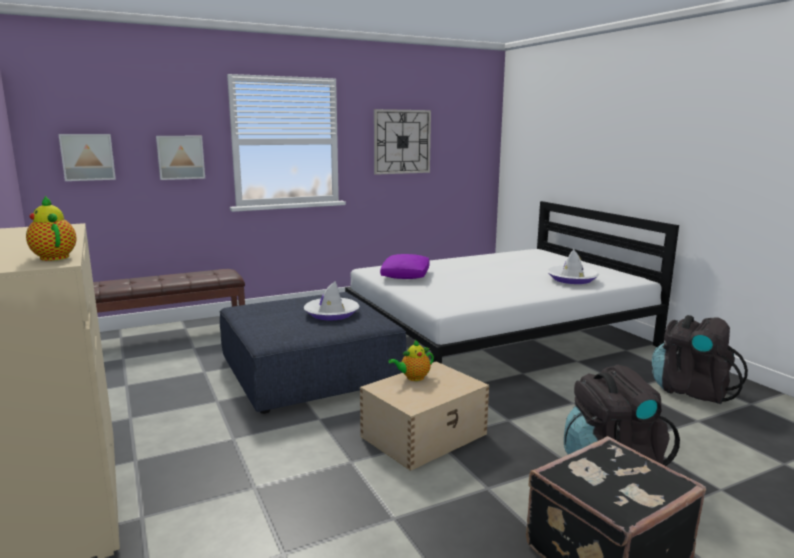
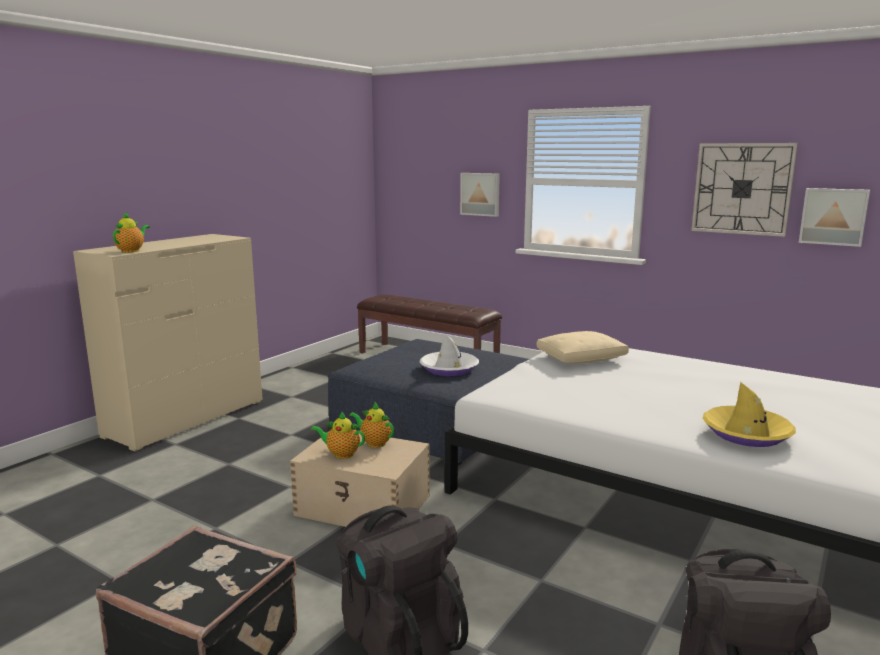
camera: 60 degrees right, 0 degrees up
picture [58,134,116,181] -> picture moved to [799,188,870,247]
purple pillow [380,254,430,279] -> beige pillow [536,331,629,364]
white hat [547,249,599,284] -> yellow hat [703,382,796,447]
none -> teapot [311,412,365,459]

